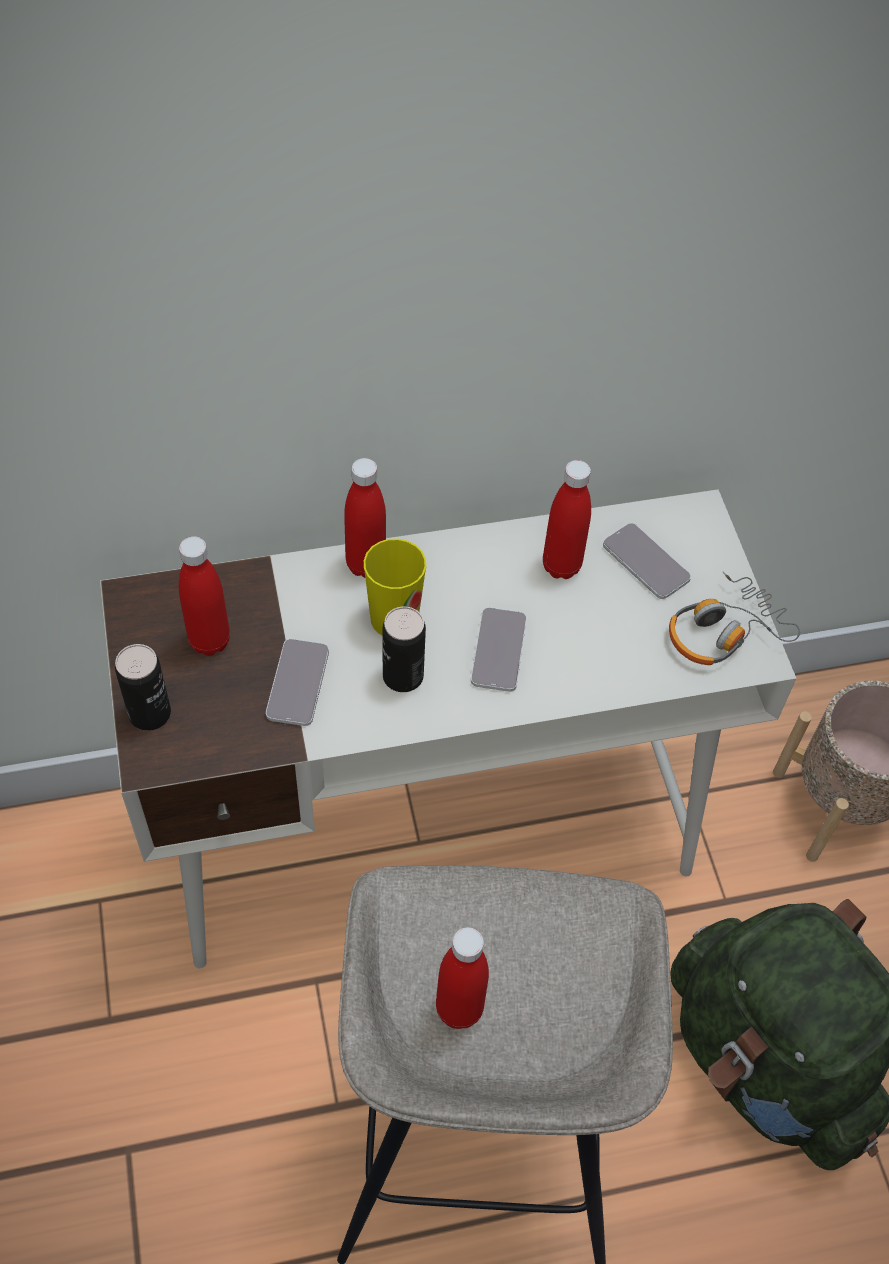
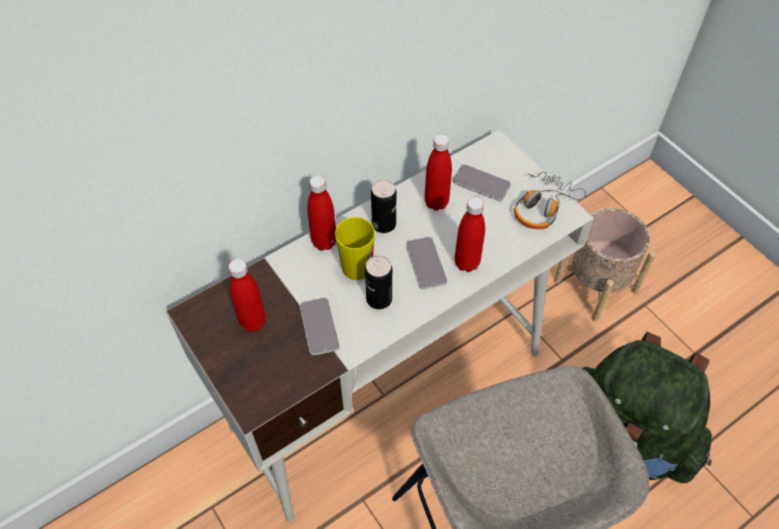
camera: 20 degrees left, 0 degrees up
can [115,644,171,731] -> can moved to [371,179,396,233]
red bottle [436,927,489,1029] -> red bottle moved to [455,197,485,272]

